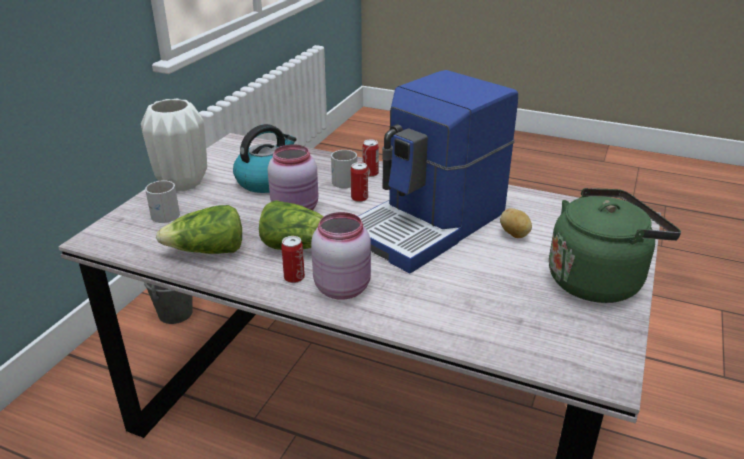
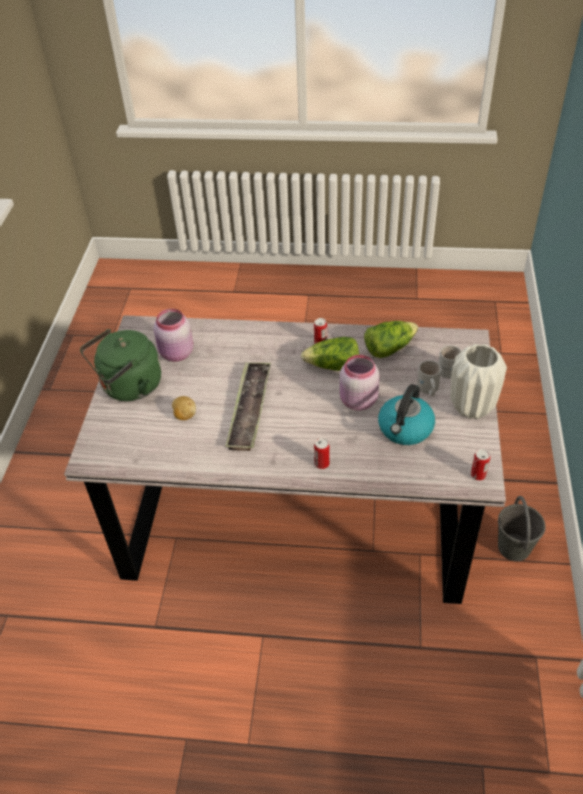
camera: 165 degrees right, 15 degrees up
pink jar [311,212,371,300] -> pink jar moved to [153,309,193,362]
white mug [331,150,357,188] -> white mug moved to [417,360,441,396]
can [351,162,368,202] -> can moved to [471,449,491,481]
coffee machine [358,70,518,274] -> tray [225,362,271,451]

